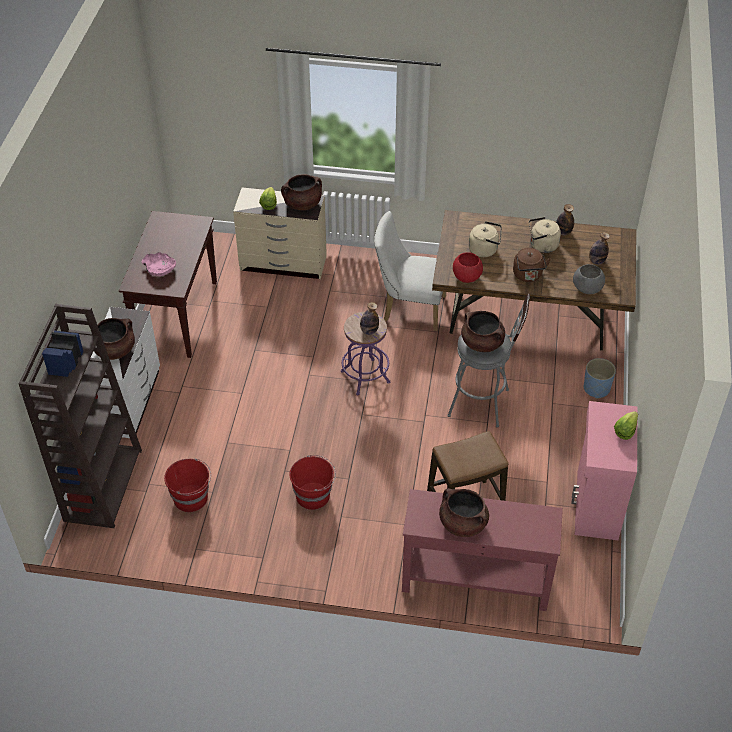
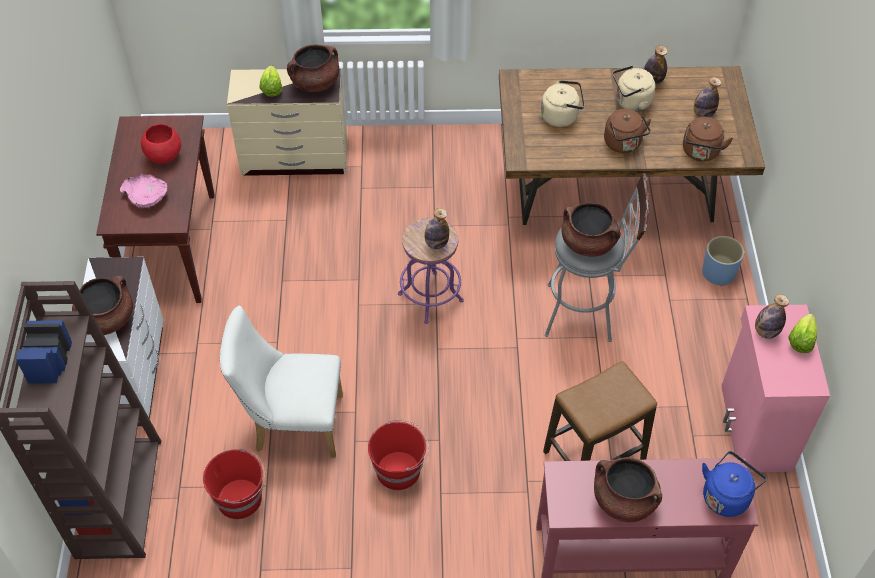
camera: 10 degrees left, 5 degrees up
white chair [374,211,446,331] -> white chair moved to [220,306,343,458]
red bowl [453,252,483,283] -> red bowl moved to [141,124,181,164]
grey bowl [573,264,605,294] -> brown kettle [683,117,733,161]
none -> blue kettle [702,451,766,517]
none -> bottle [755,294,789,339]

